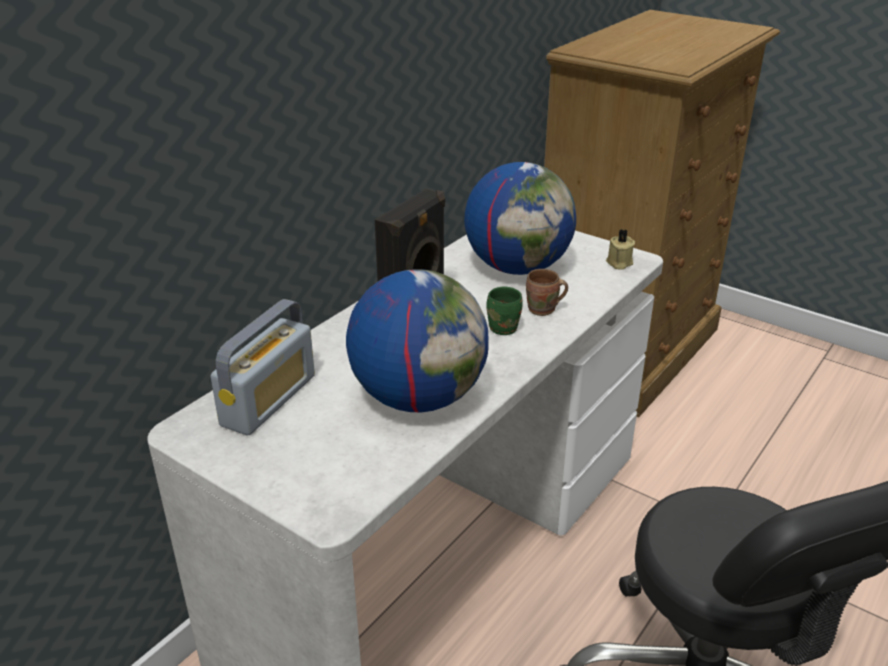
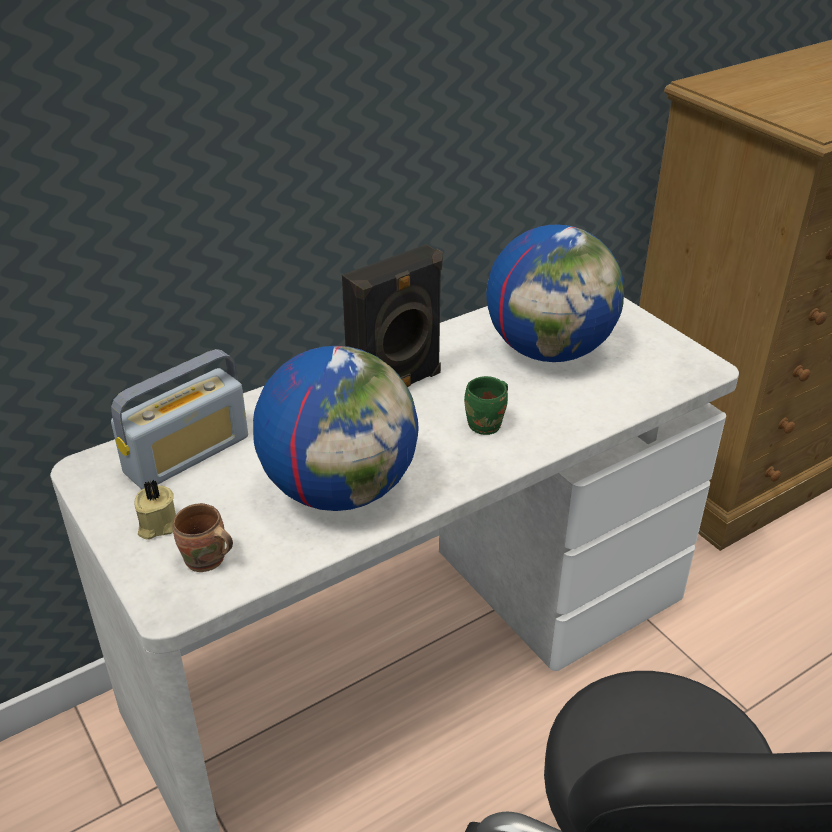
camera: 20 degrees right, 5 degrees up
brown mug [526,269,568,316] -> brown mug moved to [173,503,233,572]
beige candle [606,229,635,270] -> beige candle moved to [135,480,176,540]

